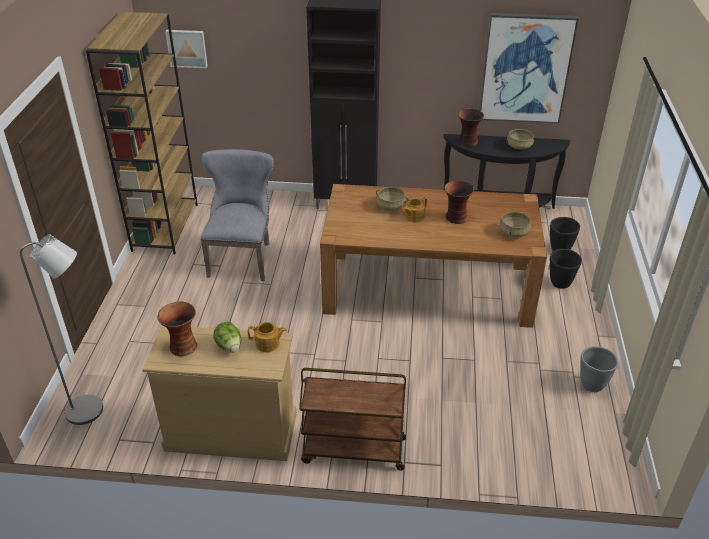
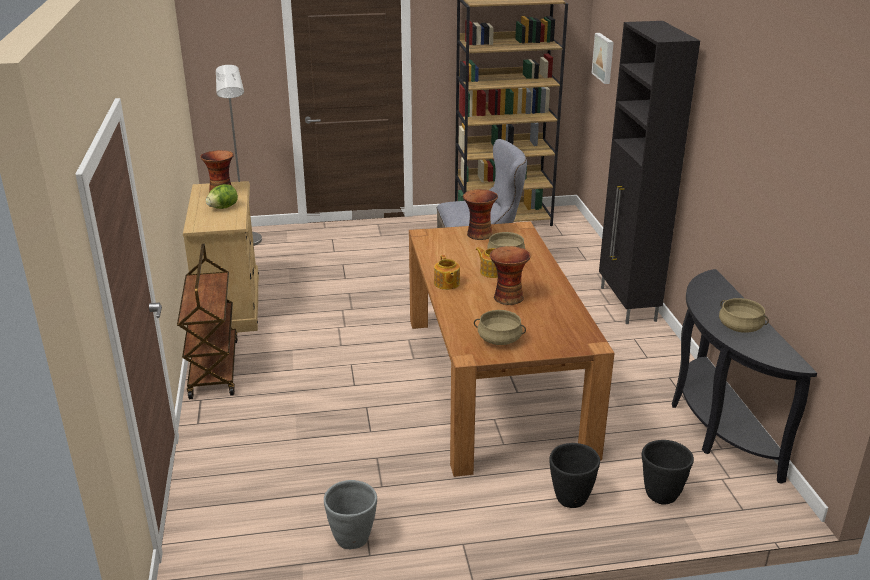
camera: 75 degrees right, 10 degrees down
teapot [248,322,287,352] -> teapot moved to [434,255,460,290]
vase [458,109,484,147] -> vase moved to [463,189,498,240]
picture [479,13,579,124] -> none

